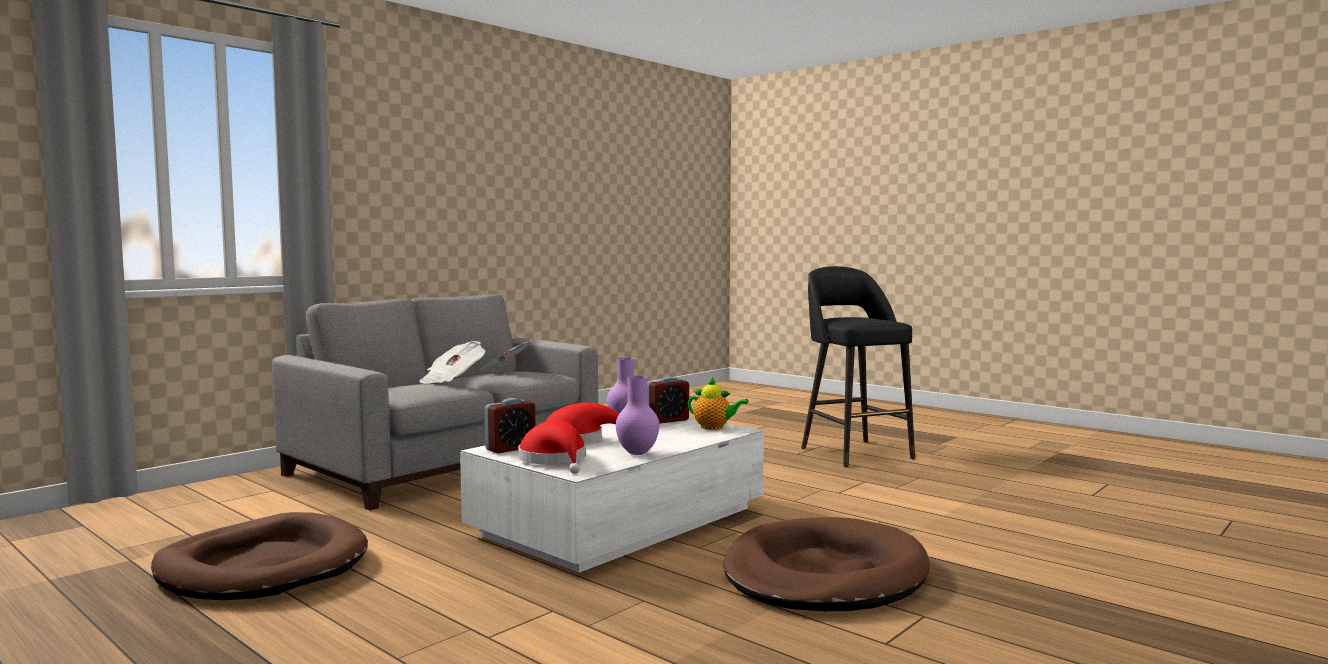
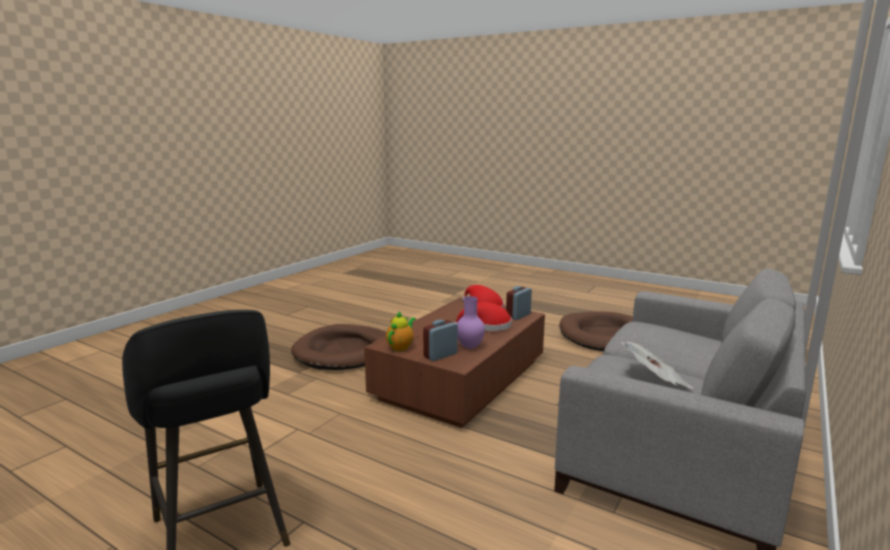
camera: 170 degrees right, 10 degrees up
newspaper [419,341,485,384] -> none
white coffee table [460,417,764,573] -> brown coffee table [364,297,545,428]
purple vase [616,376,659,455] -> none
teapot [688,377,749,430] -> teapot turned 105 degrees clockwise [386,311,416,351]

